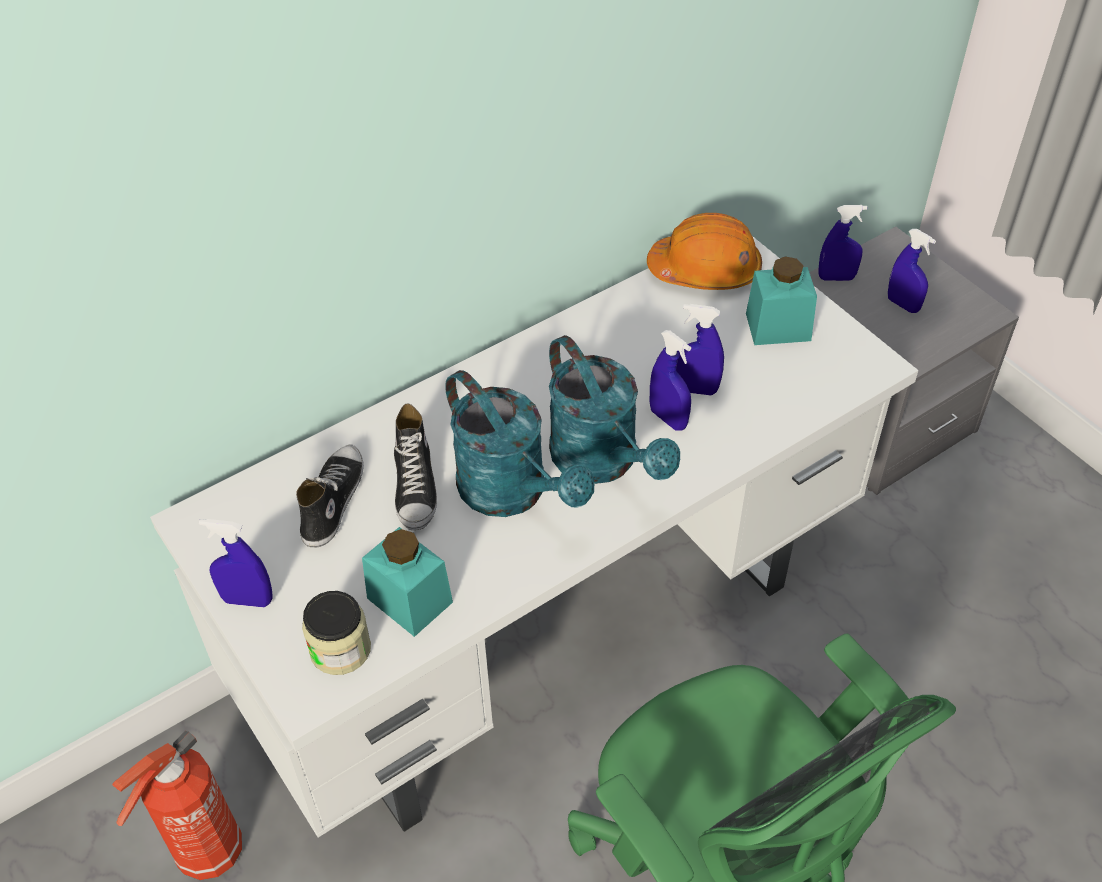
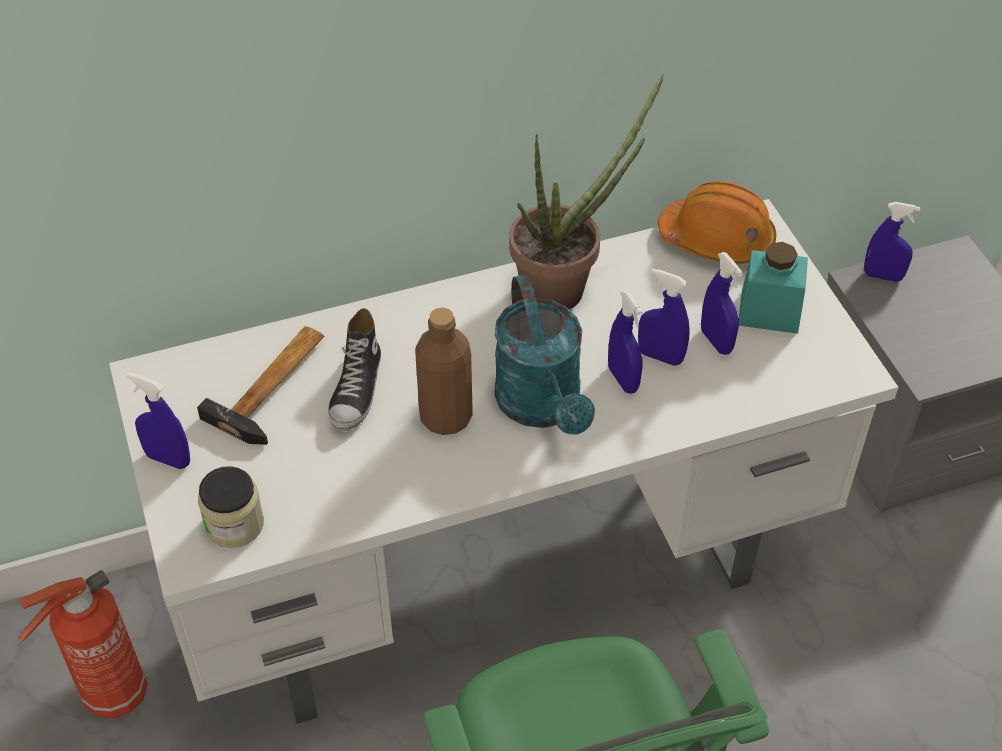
camera: 15 degrees right, 0 degrees up
shoe [296,444,364,548] -> hammer [197,326,324,445]
turquoise jar [362,527,453,637] -> none
turquoise watering can [445,370,595,517] -> brown bottle [415,308,473,435]
blue spray bottle [888,229,936,313] -> blue spray bottle moved to [701,252,743,355]
none -> potted plant [509,74,664,309]

